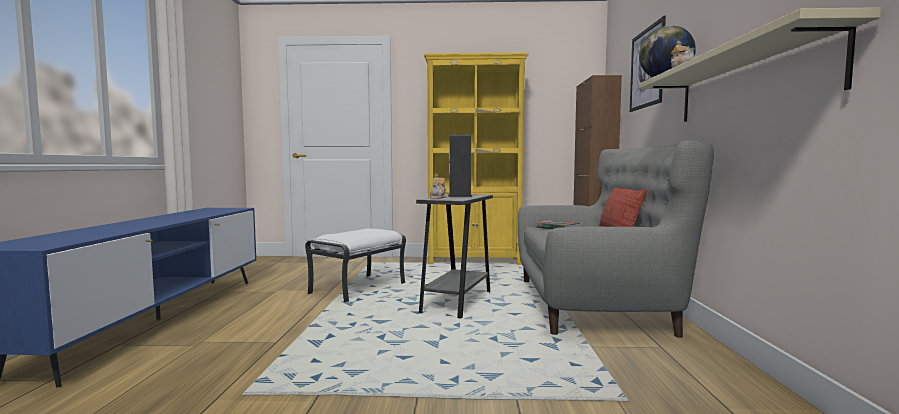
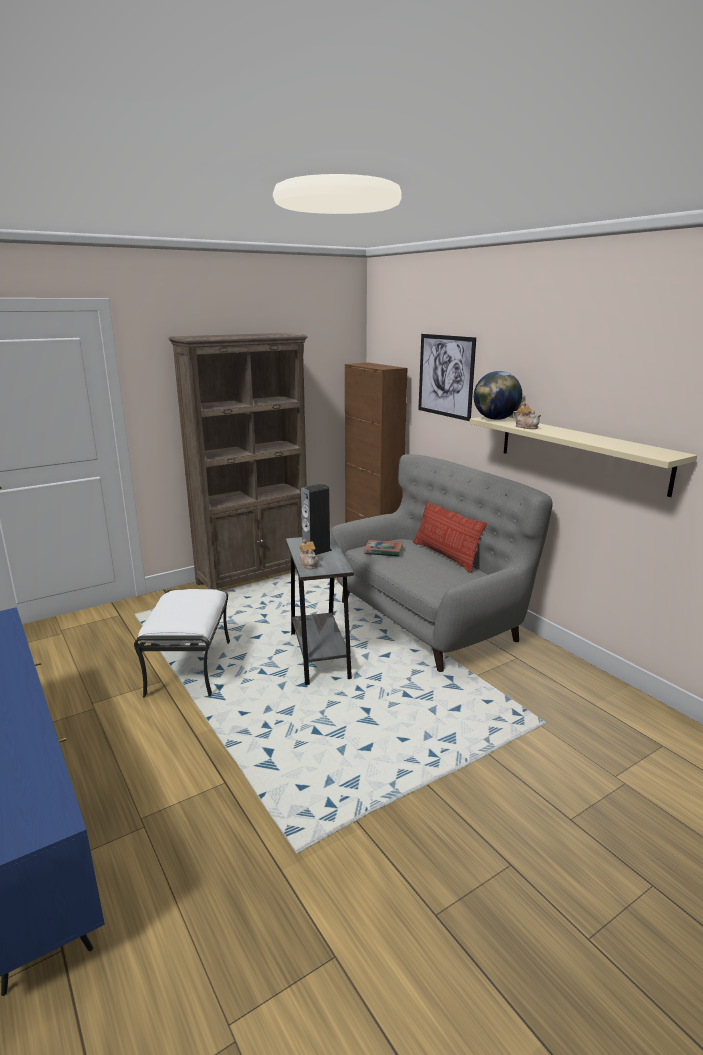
camera: 35 degrees left, 15 degrees up
yellow bookcase [424,53,528,265] -> brown bookcase [168,333,308,590]

